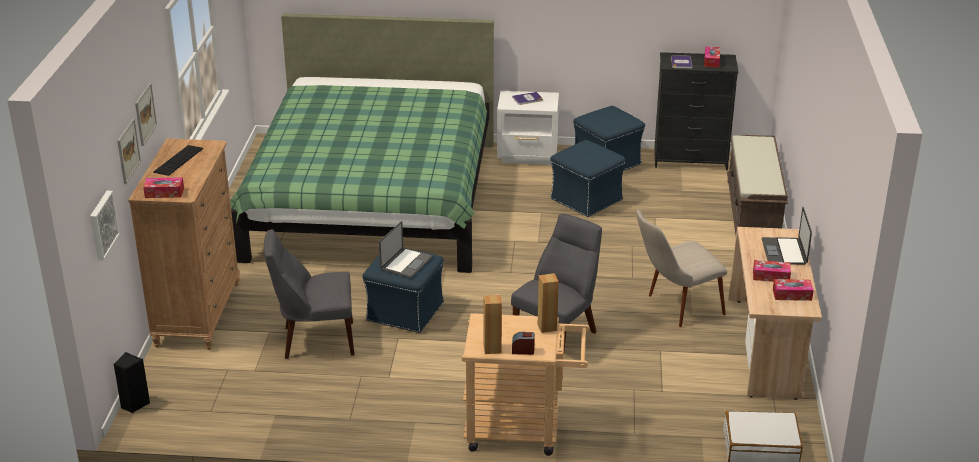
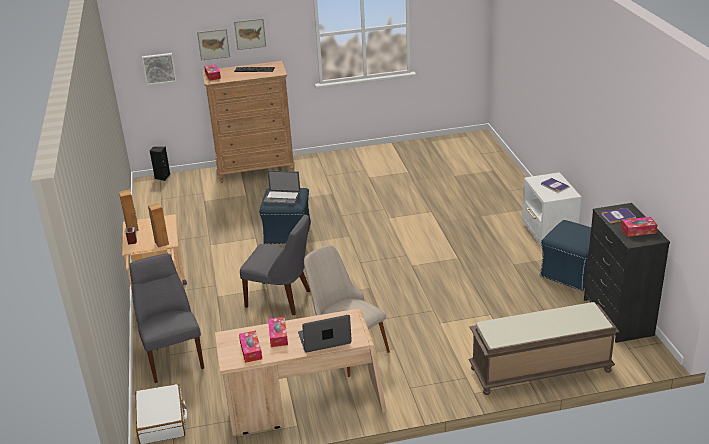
camera: 75 degrees right, 0 degrees up
green bed [230,13,494,273] -> none
grey chair [264,229,355,359] -> grey chair moved to [129,253,204,383]
blue ottoman [550,140,626,217] -> none

